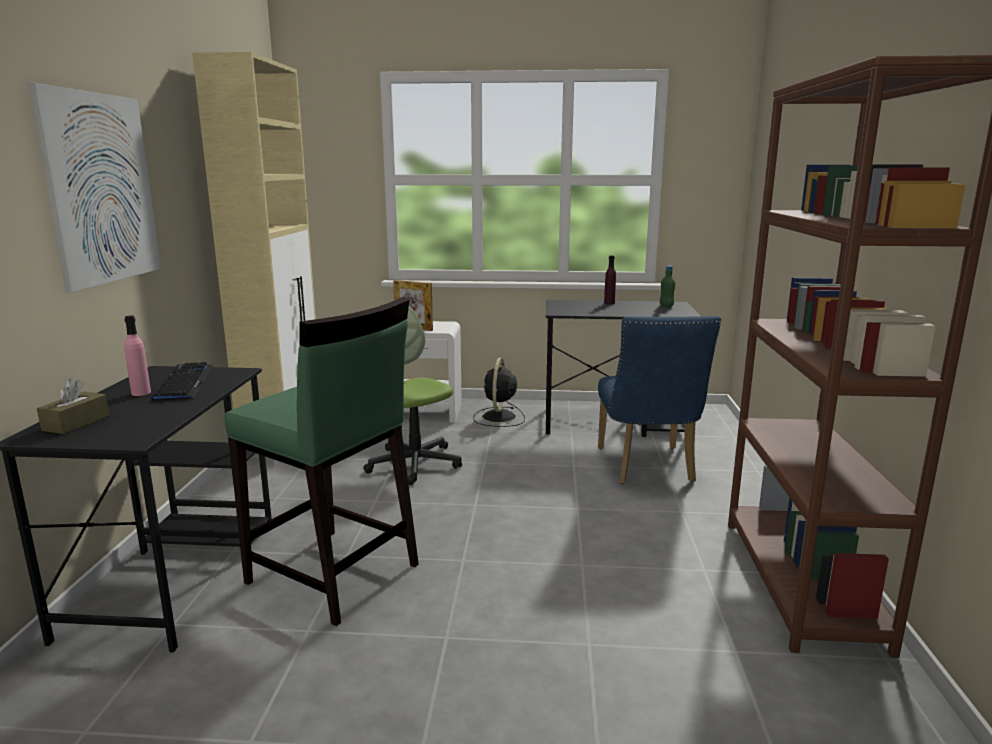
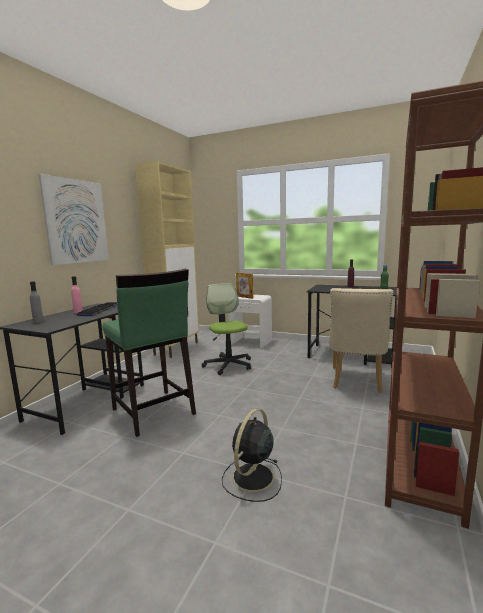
camera: 20 degrees right, 5 degrees down
brown tissue box [37,379,109,434] -> grey bottle [30,281,44,323]
black fan [473,358,525,427] -> black fan moved to [222,409,282,502]
blue chair [598,316,721,484] -> beige chair [329,288,394,393]

